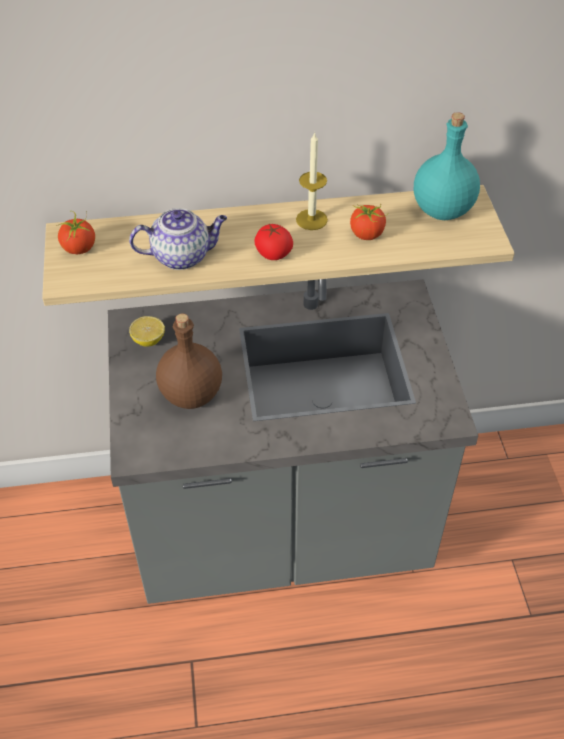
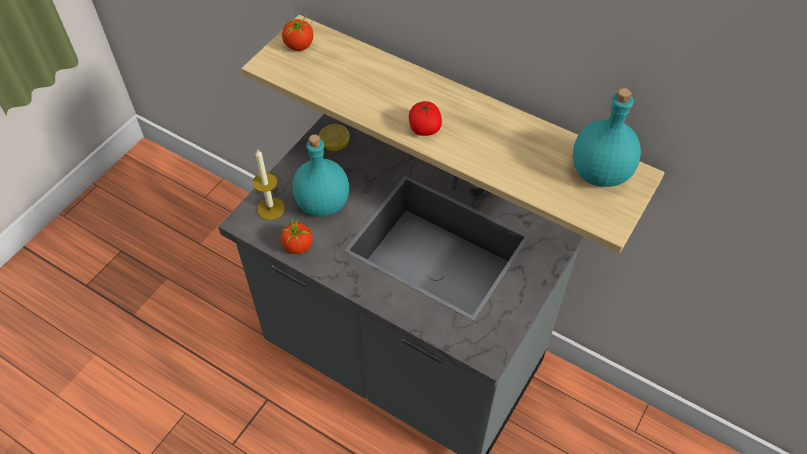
camera: 40 degrees right, 5 degrees up
teapot [129,208,227,270] -> none
brown bottle [156,314,222,409] -> turquoise bottle [293,134,349,217]
candle [296,132,328,230] -> candle moved to [253,150,285,220]
tomato [350,204,388,240] -> tomato moved to [280,219,313,254]

